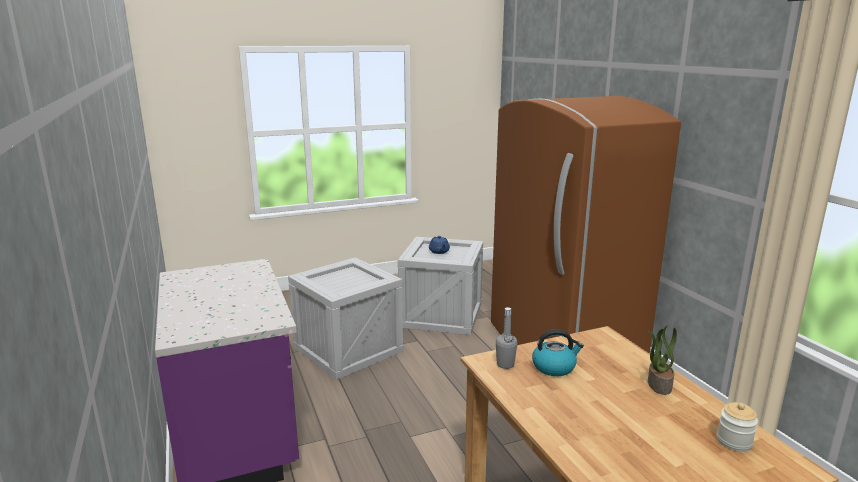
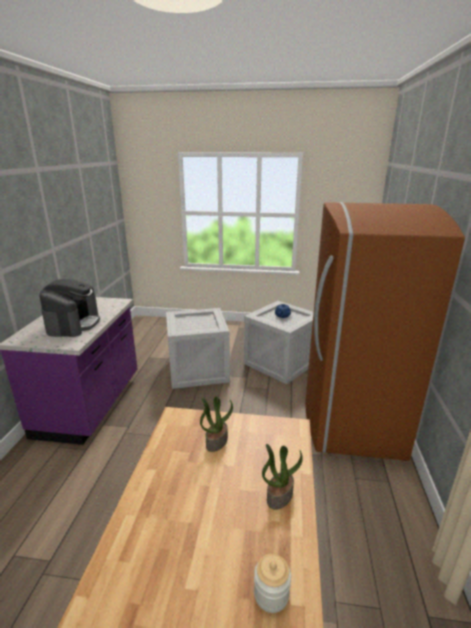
camera: 30 degrees right, 5 degrees up
grey bottle [496,307,517,369] -> none
kettle [532,329,584,376] -> potted plant [200,396,233,452]
none -> coffee machine [40,279,100,337]

